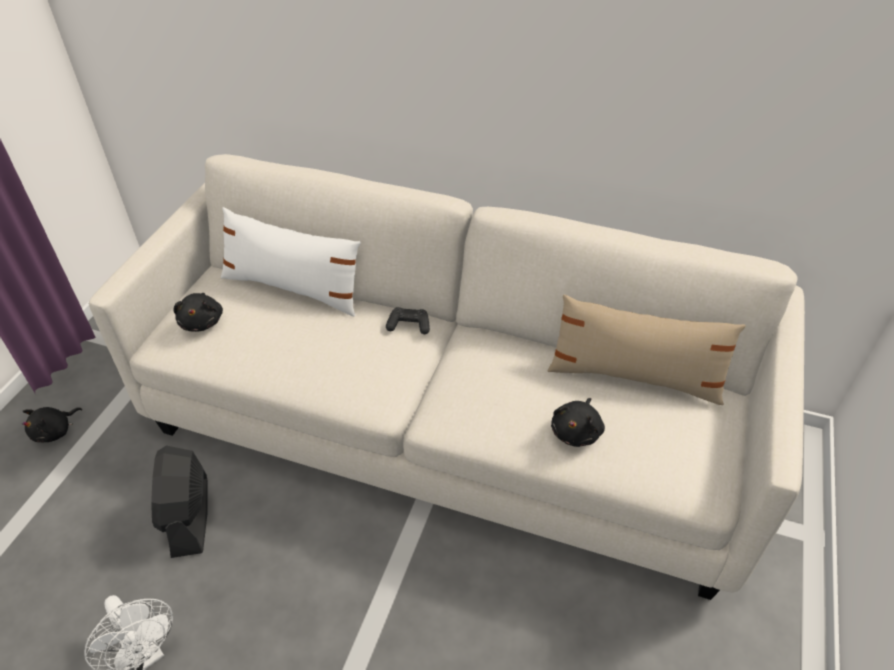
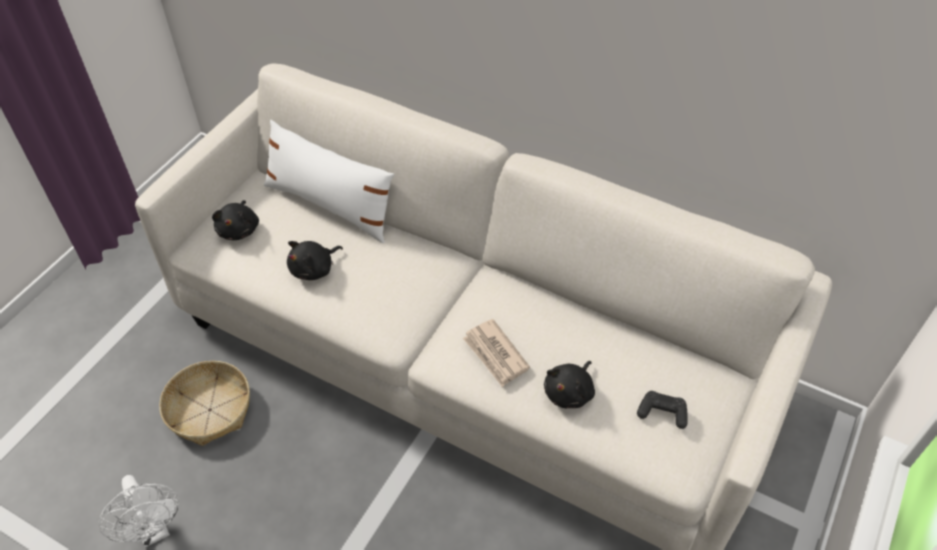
camera: 10 degrees right, 5 degrees up
black plush toy [22,407,82,442] -> black plush toy moved to [287,241,343,280]
black fan [151,445,208,558] -> basket [159,361,250,446]
black game controller [386,307,430,334] -> black game controller moved to [637,391,688,429]
beige pillow [548,295,746,405] -> none
none -> newspaper [463,319,530,387]

